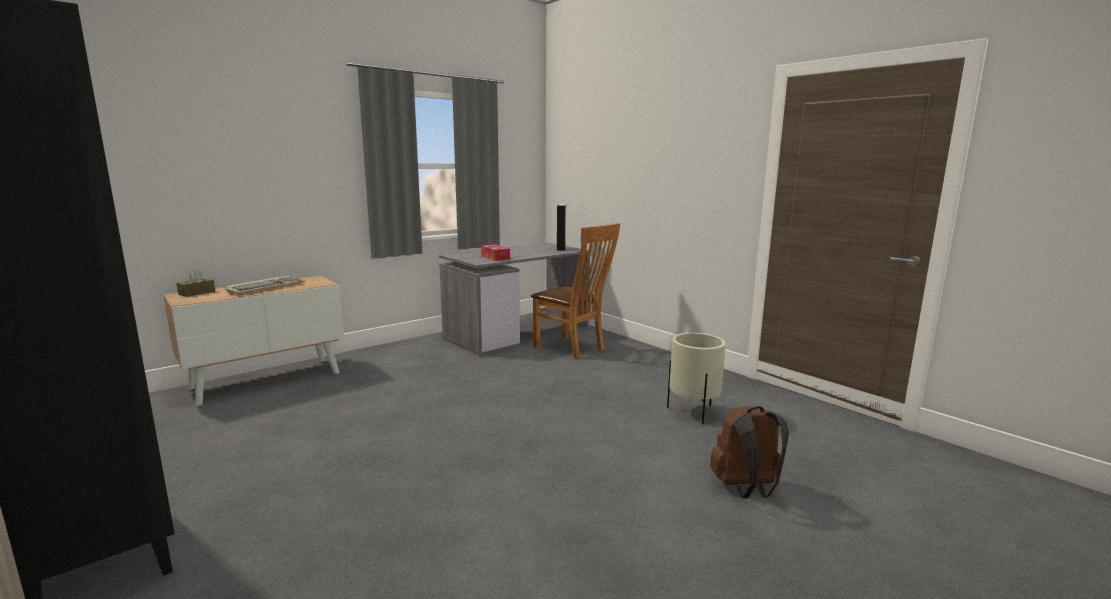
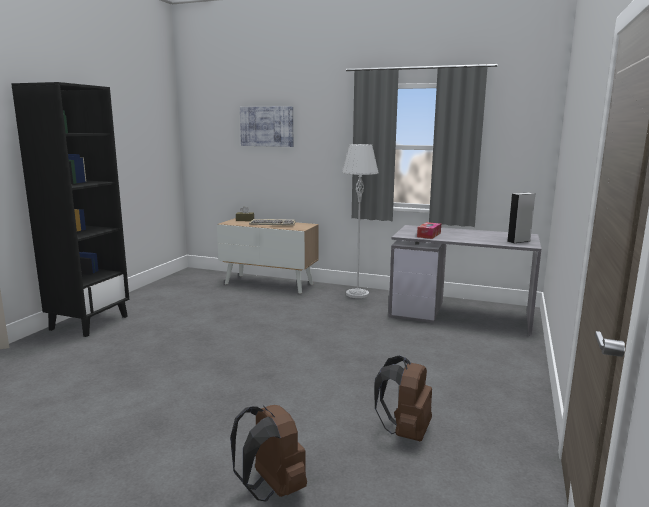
camera: 60 degrees right, 0 degrees up
brown chair [531,223,620,359] -> none
beige planter [667,333,726,424] -> brown backpack [375,355,432,441]
none -> picture [240,106,293,147]
none -> grey floor lamp [342,144,379,298]

